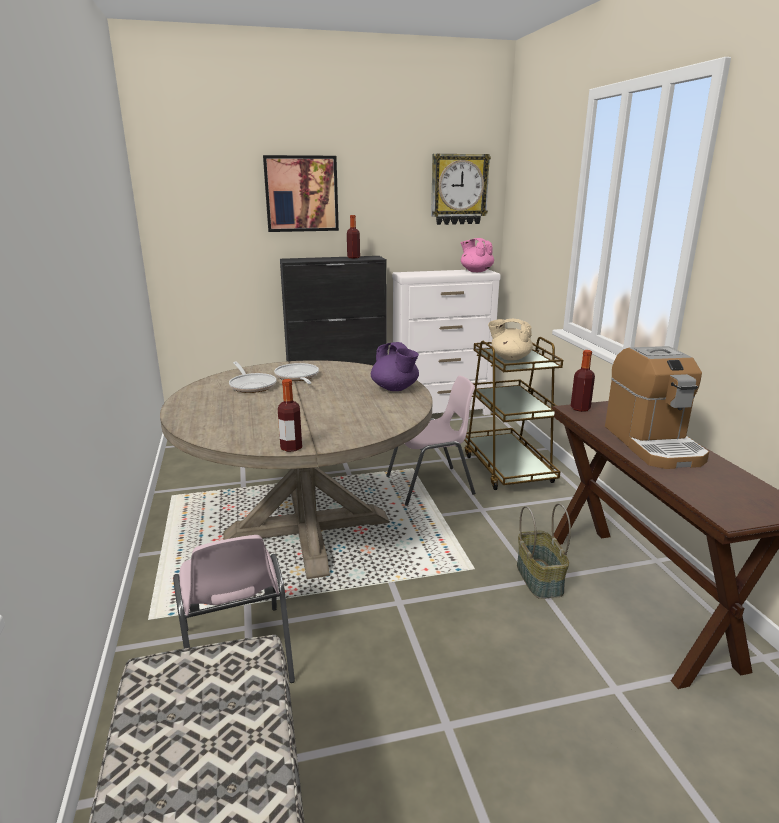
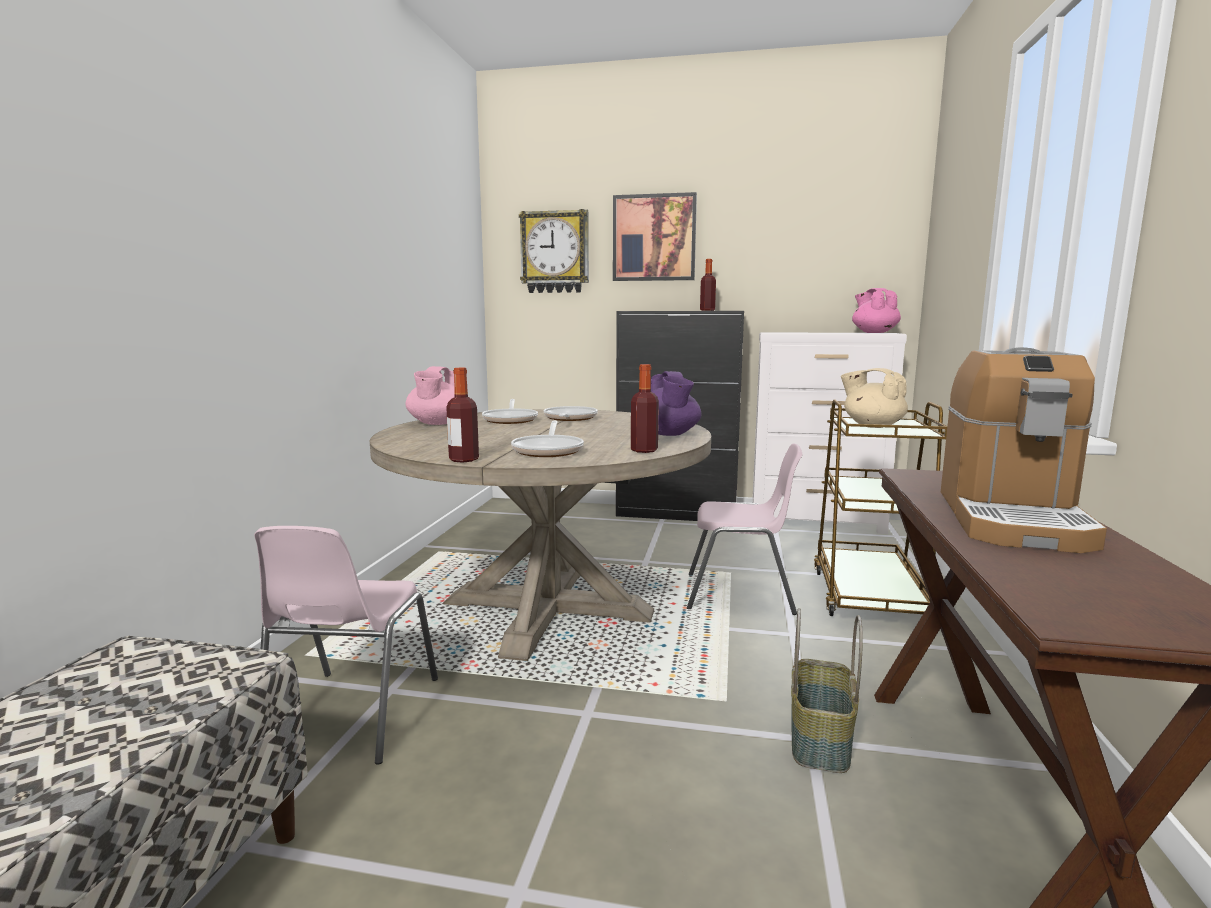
camera: 25 degrees right, 10 degrees down
wall clock [431,154,491,225] -> wall clock moved to [519,209,589,293]
bottle [571,350,595,412] -> bottle moved to [631,364,659,453]
none -> pink teapot [405,366,455,425]
none -> frying pan [511,421,584,457]

